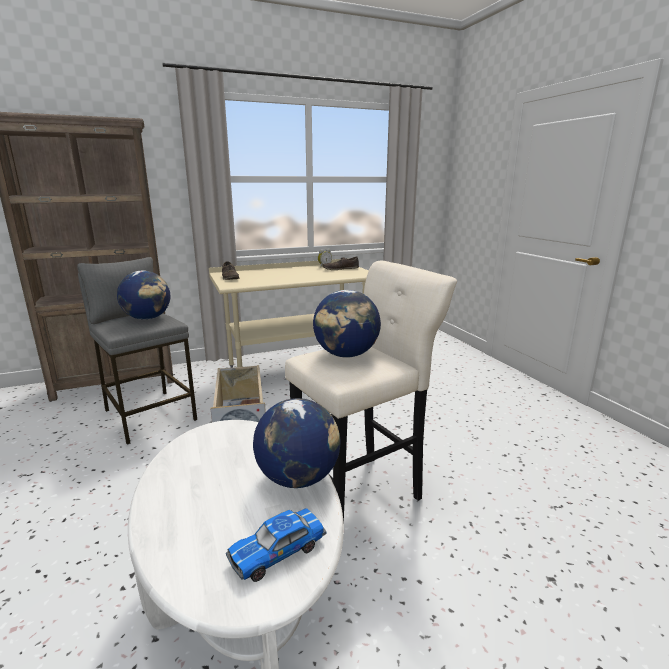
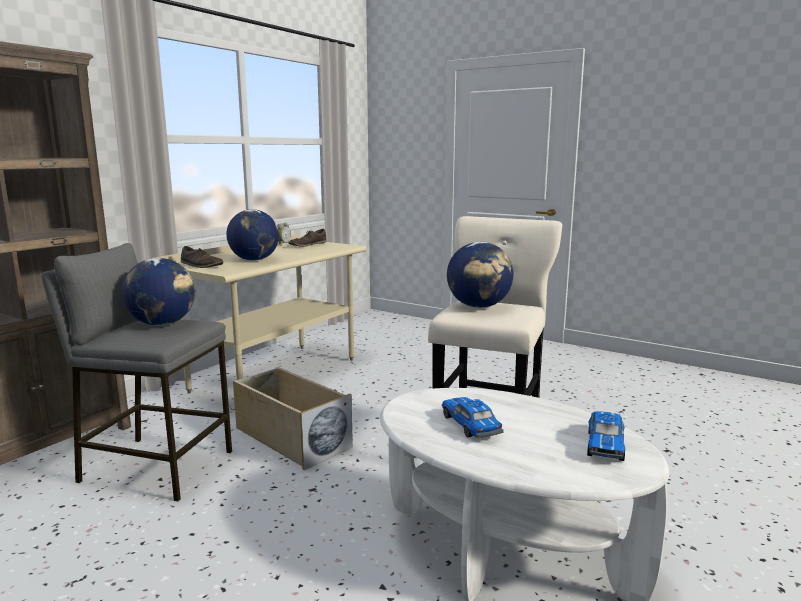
camera: 35 degrees left, 5 degrees down
globe [253,398,341,488] -> globe moved to [226,209,279,261]
none -> toy car [442,397,503,438]

